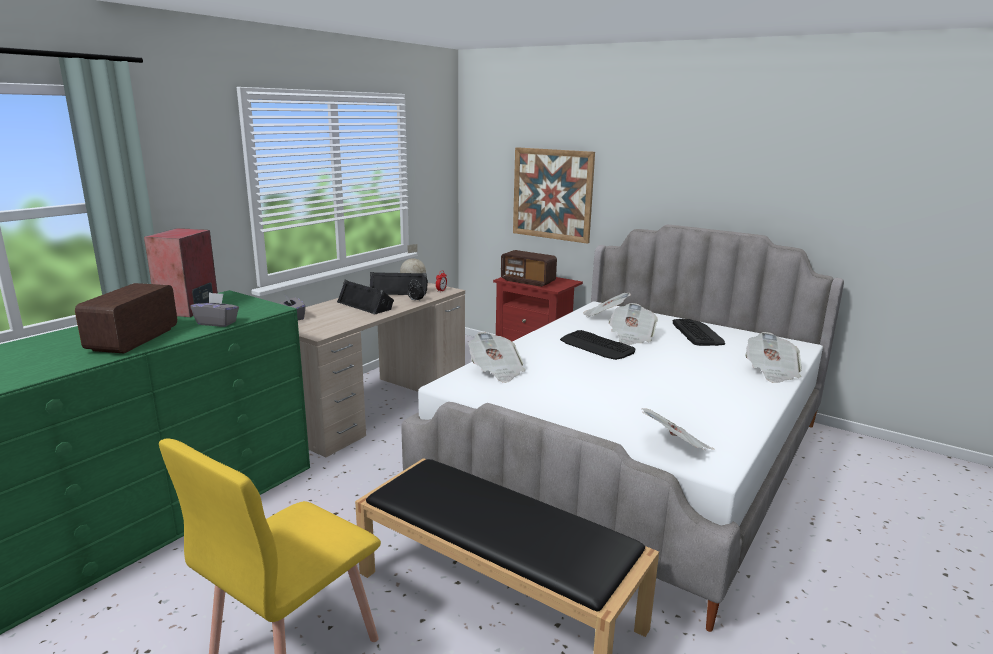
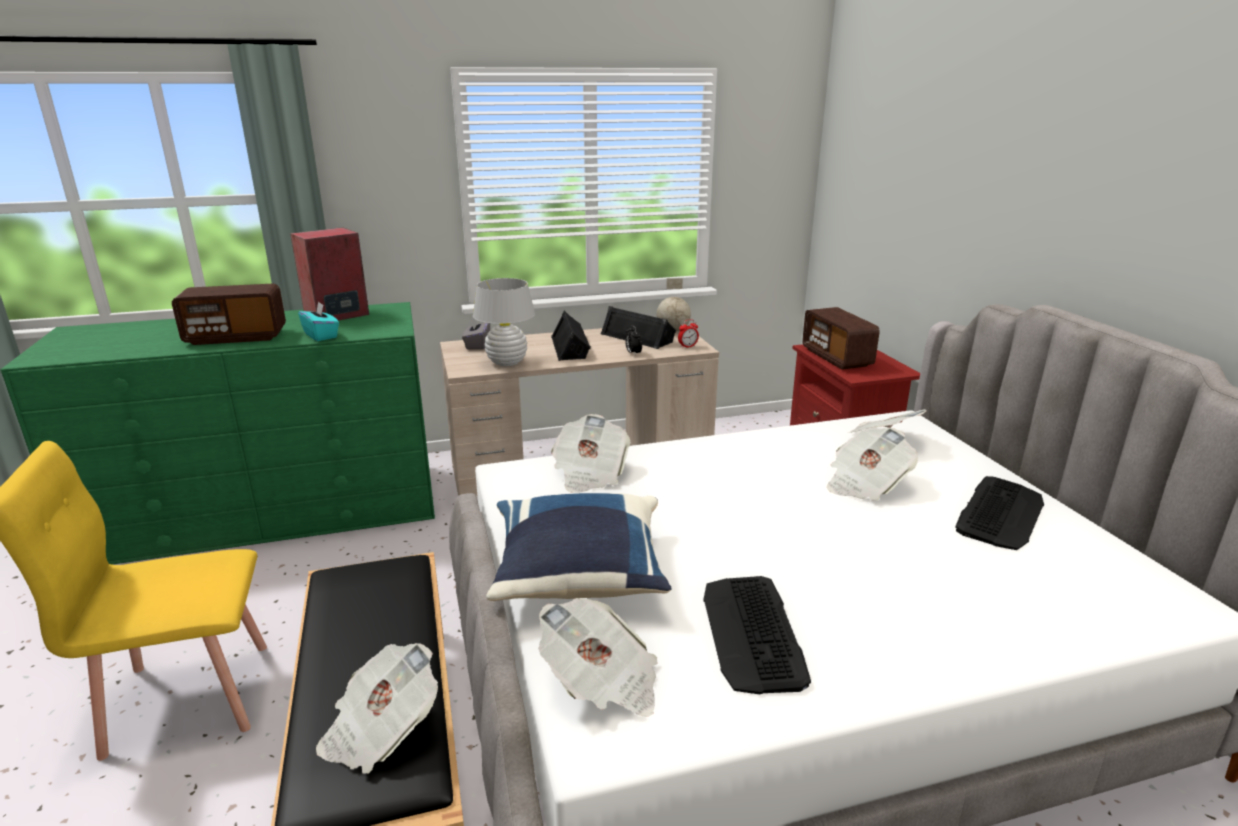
camera: 40 degrees right, 5 degrees up
radio [75,283,177,354] -> radio turned 150 degrees counterclockwise [172,284,286,345]
grey tissue box [190,292,239,327] -> turquoise tissue box [298,301,339,341]
picture [513,147,595,244] -> none
keyboard [560,330,635,360] -> keyboard moved to [703,576,811,694]
newspaper [745,332,802,383] -> newspaper moved to [316,643,438,774]
none -> white table lamp [473,278,535,366]
none -> blue pillow [486,493,672,601]

